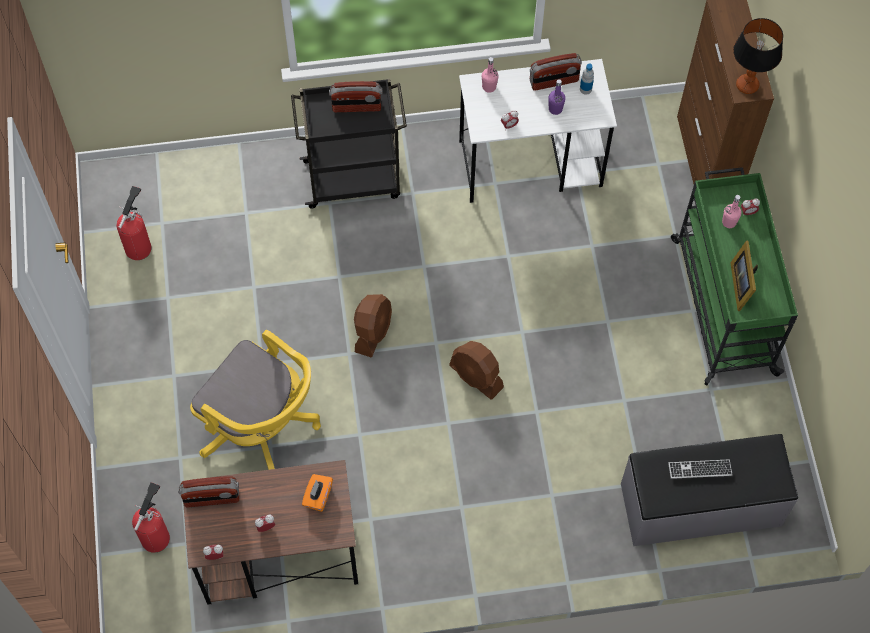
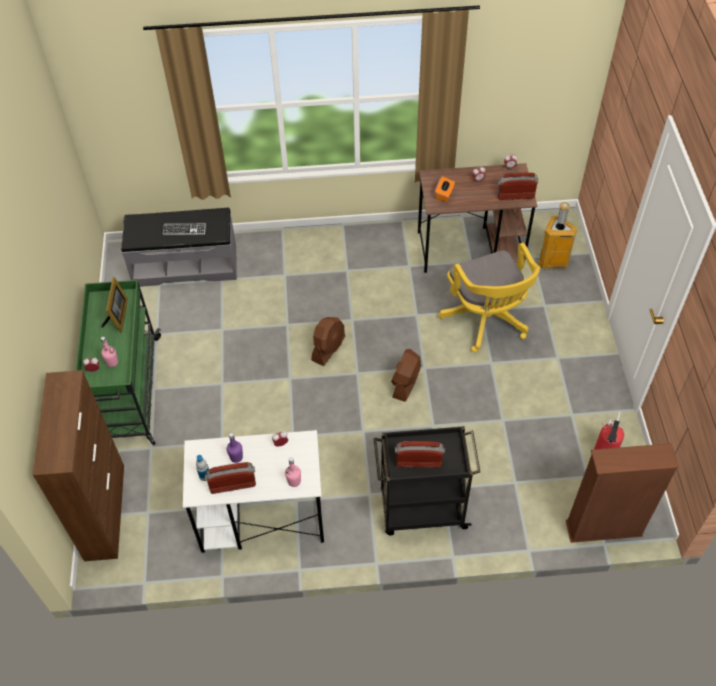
camera: 175 degrees left, 10 degrees down
fire extinguisher [132,482,170,553] -> trash can [538,202,578,269]
yellow office chair [190,330,321,470] -> yellow office chair turned 150 degrees counterclockwise [438,243,540,352]
brown fan [449,341,504,400] -> brown fan turned 75 degrees clockwise [312,317,345,366]
table lamp [733,18,783,94] -> none
none -> brown bookcase [566,443,679,543]

